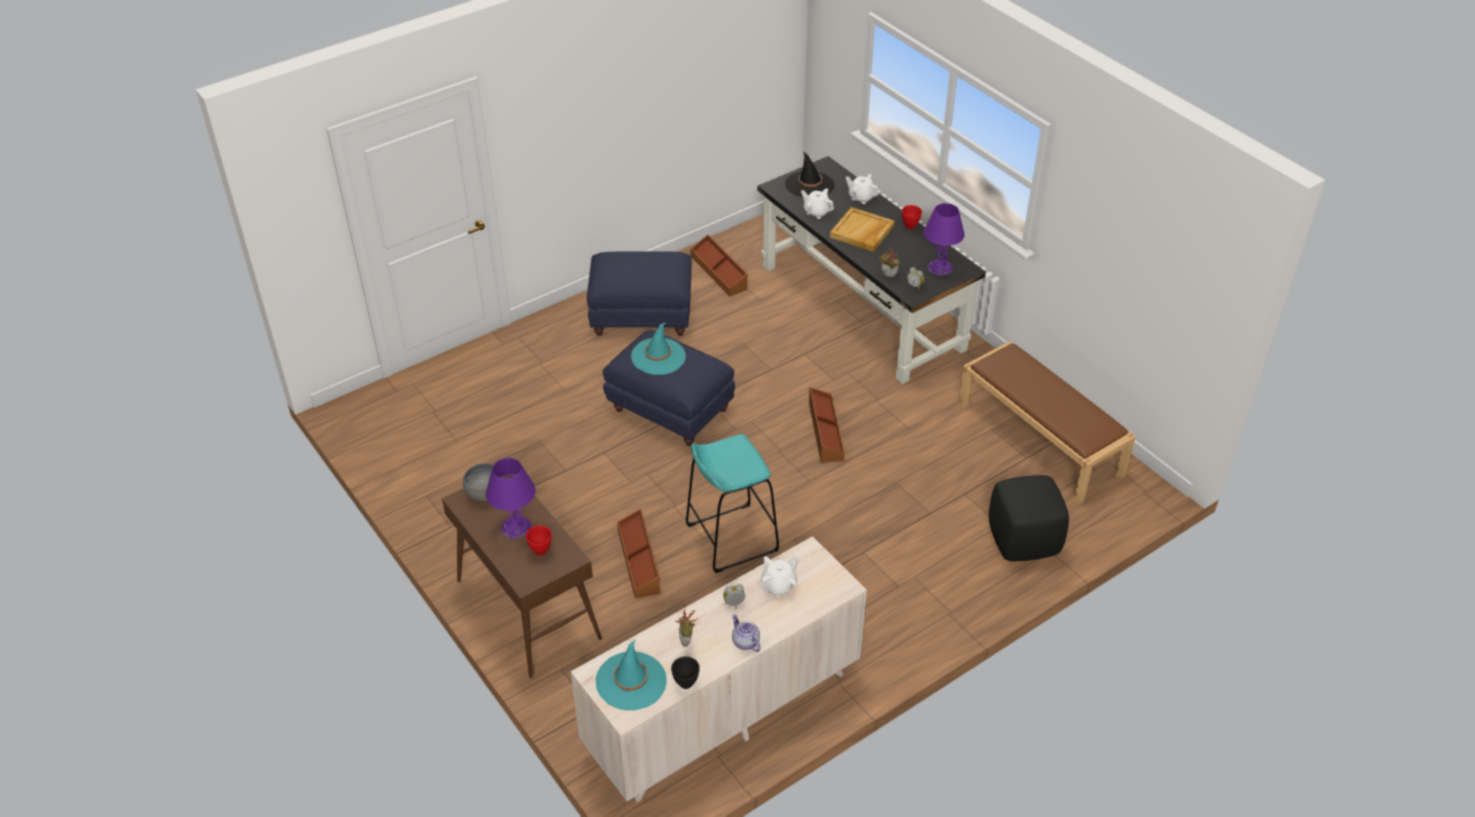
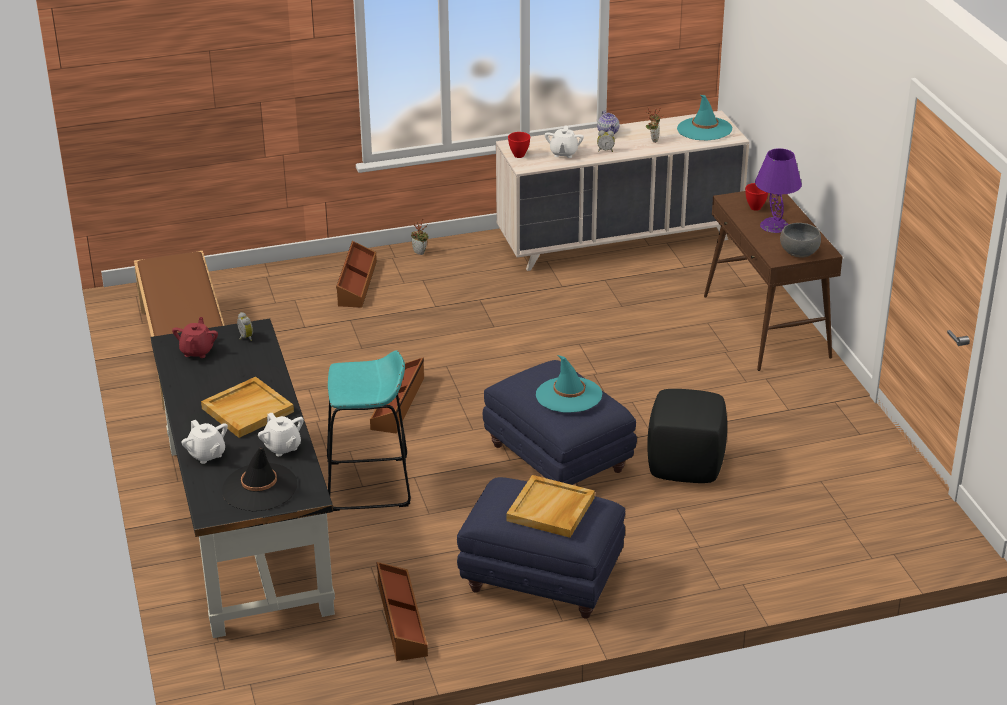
camera: 160 degrees left, 10 degrees down
brown storage box [617,509,660,598] -> brown storage box moved to [336,241,377,308]
black bowl [671,656,700,689] -> none
turquoise stool [686,434,779,573] -> turquoise stool moved to [327,350,411,511]
white teapot [759,556,798,597] -> white teapot turned 60 degrees counterclockwise [545,126,584,158]
potted plant [879,246,900,277] -> potted plant moved to [411,218,429,255]
red bowl [902,205,922,229] -> red bowl moved to [508,132,530,158]
purple table lamp [923,203,965,275] -> red teapot [172,317,218,358]
black ottoman [989,475,1069,561] -> black ottoman moved to [647,389,727,483]
none -> beige tray [506,475,595,538]

